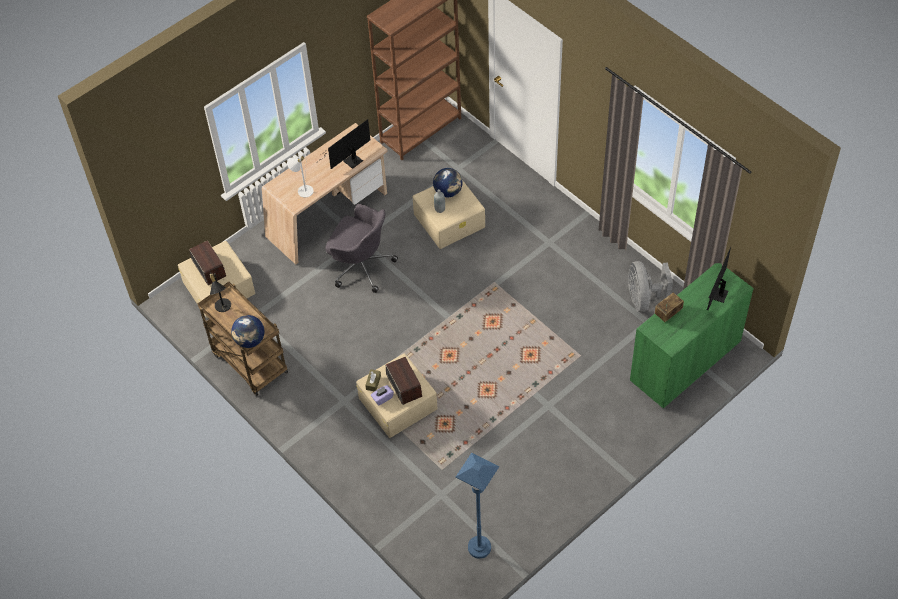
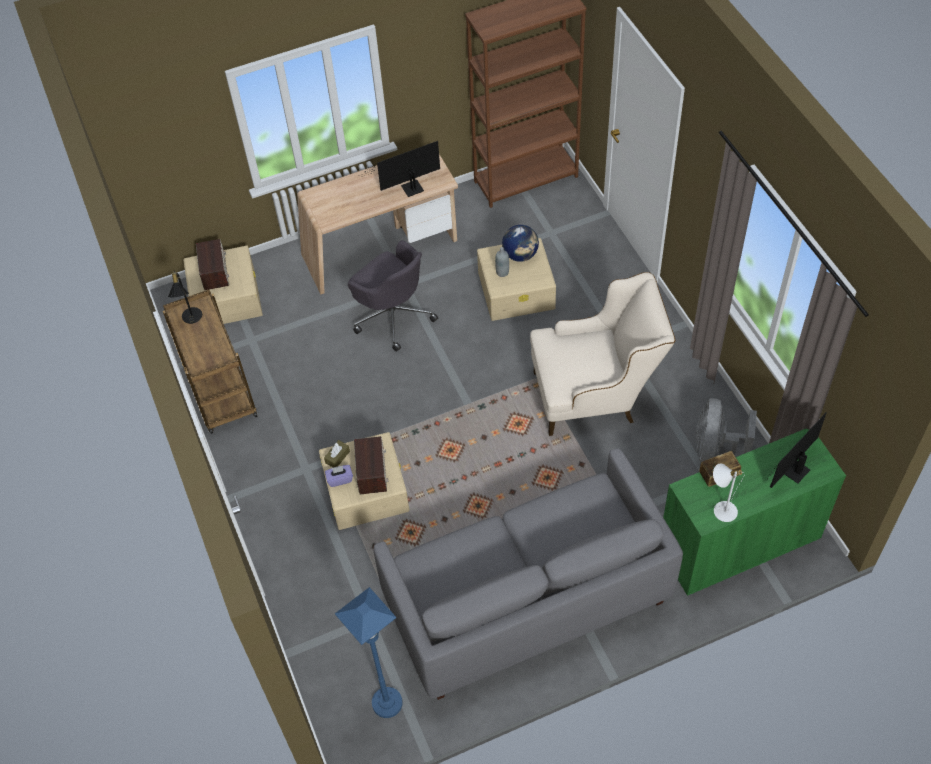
camera: 20 degrees right, 0 degrees up
globe [231,315,265,348] -> none
white table lamp [287,156,314,197] -> white table lamp moved to [713,463,744,522]
none -> grey sofa [374,448,683,700]
none -> beige armchair [530,272,675,436]

